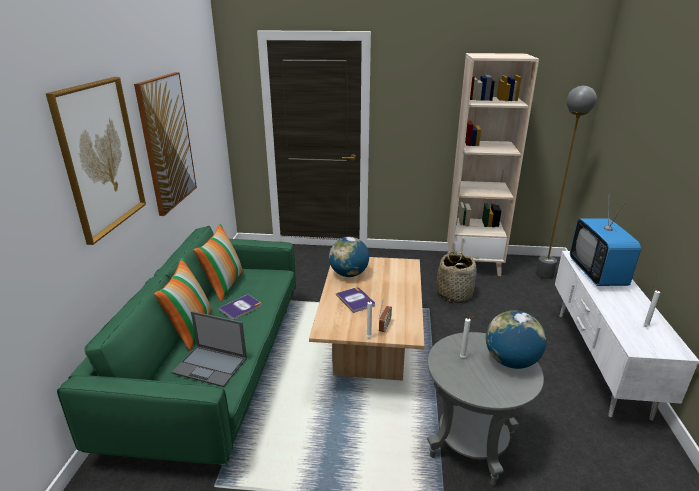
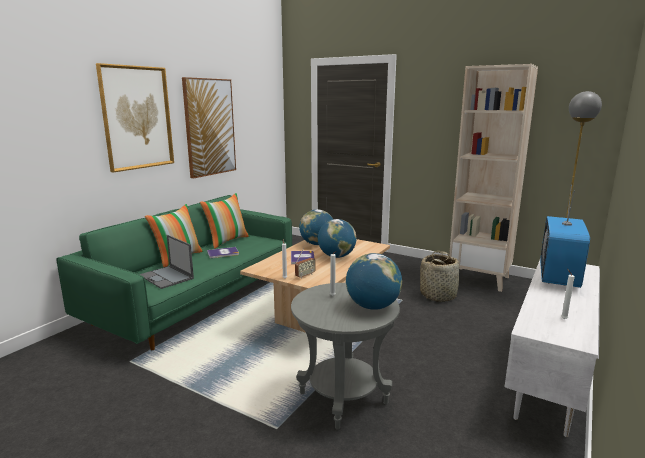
camera: 25 degrees right, 10 degrees down
none -> globe [318,219,356,258]

